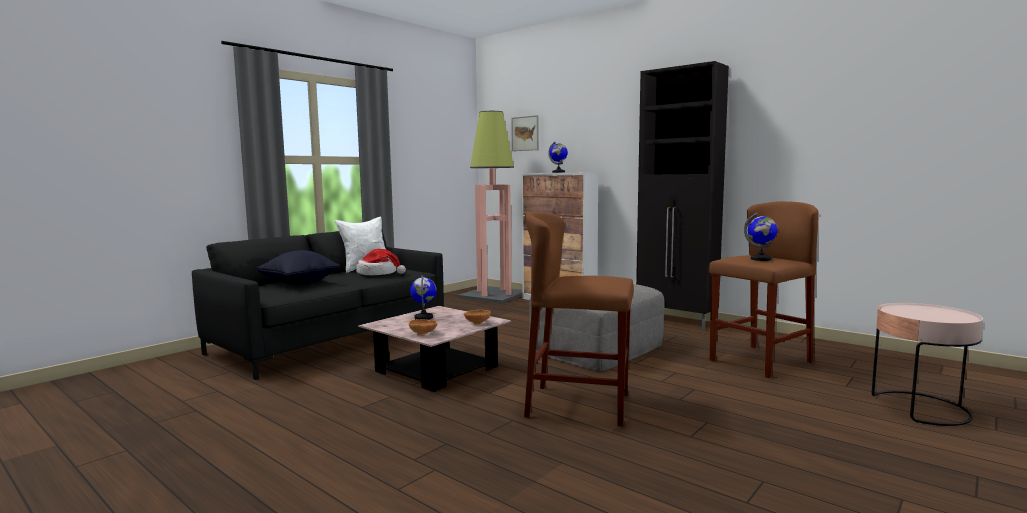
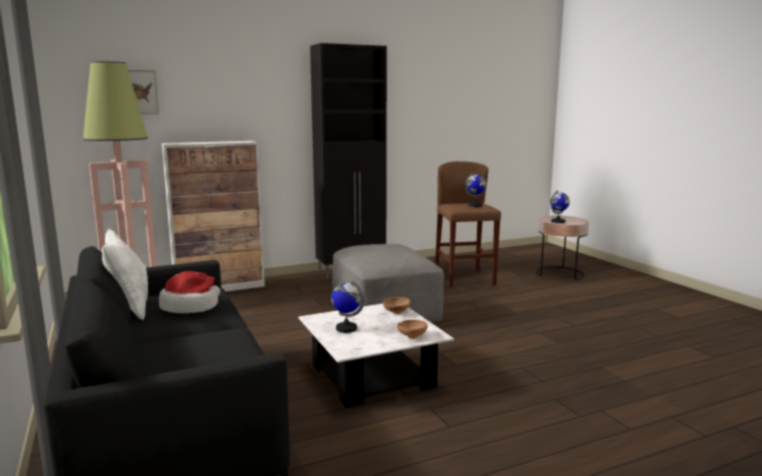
camera: 65 degrees left, 5 degrees up
black pillow [256,250,340,285] -> none
pink coffee table [358,306,511,392] -> white coffee table [298,303,454,407]
brown stool [524,212,634,426] -> none
globe [548,142,568,173] -> globe moved to [550,191,570,223]

